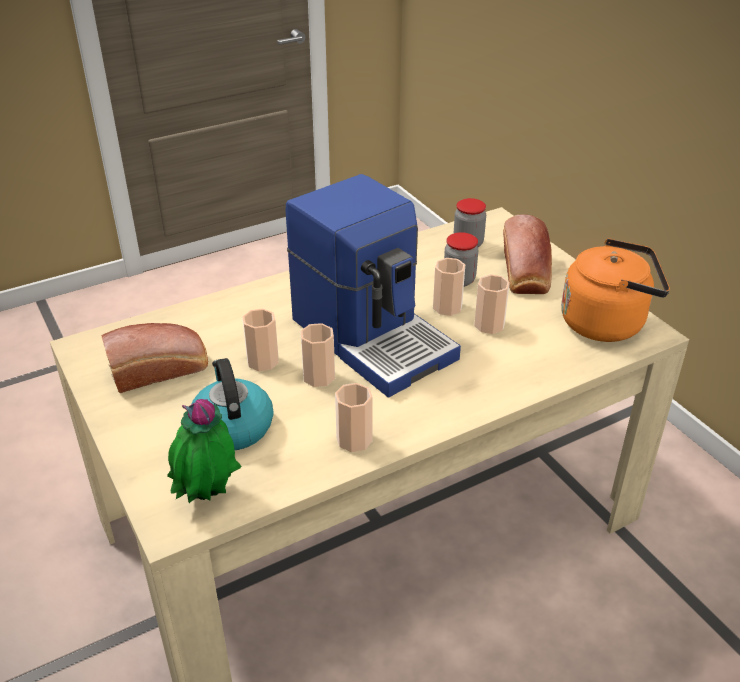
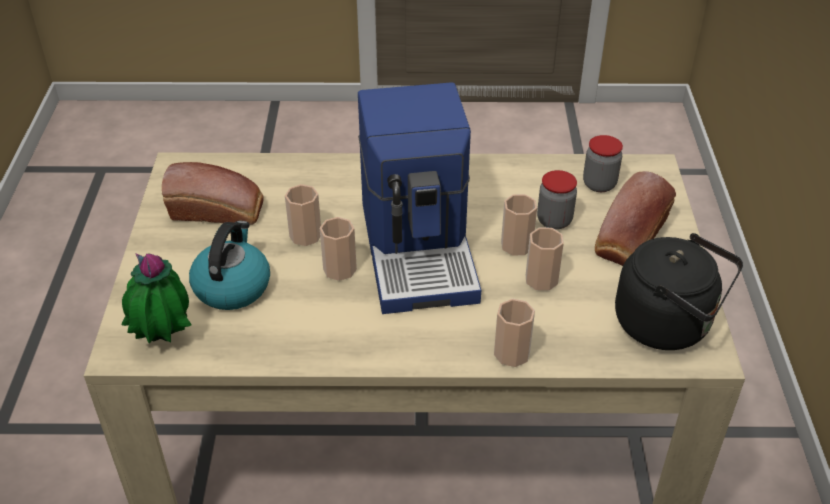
camera: 30 degrees right, 5 degrees up
cup [335,383,373,452] -> cup moved to [494,299,535,367]
orange kettle [561,238,670,342] -> black kettle [615,233,743,350]

